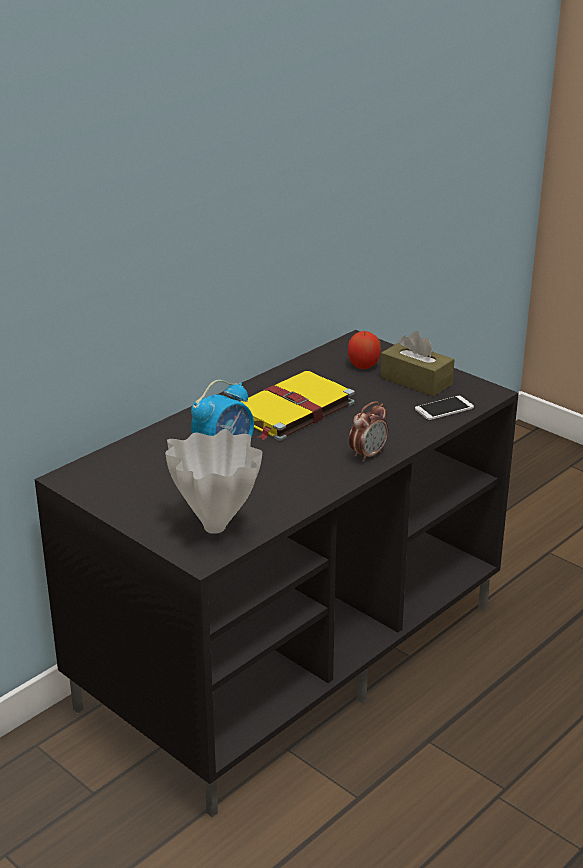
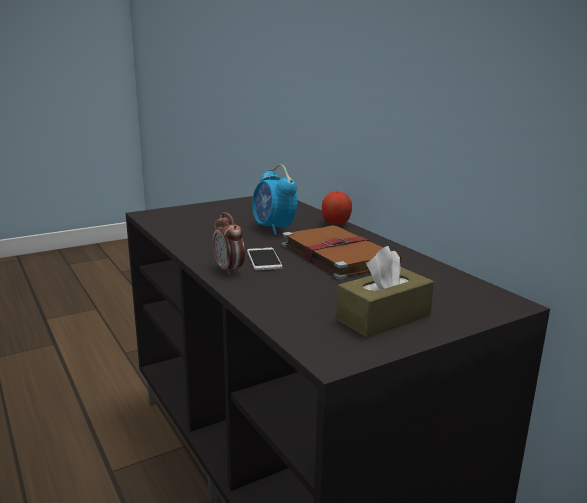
camera: 105 degrees right, 10 degrees down
white vase [165,429,263,534] -> none
yellow book [240,371,355,441] -> brown book [282,225,402,279]
apple [347,331,381,369] -> apple moved to [322,191,352,225]
phone [415,396,474,420] -> phone moved to [247,248,283,271]

